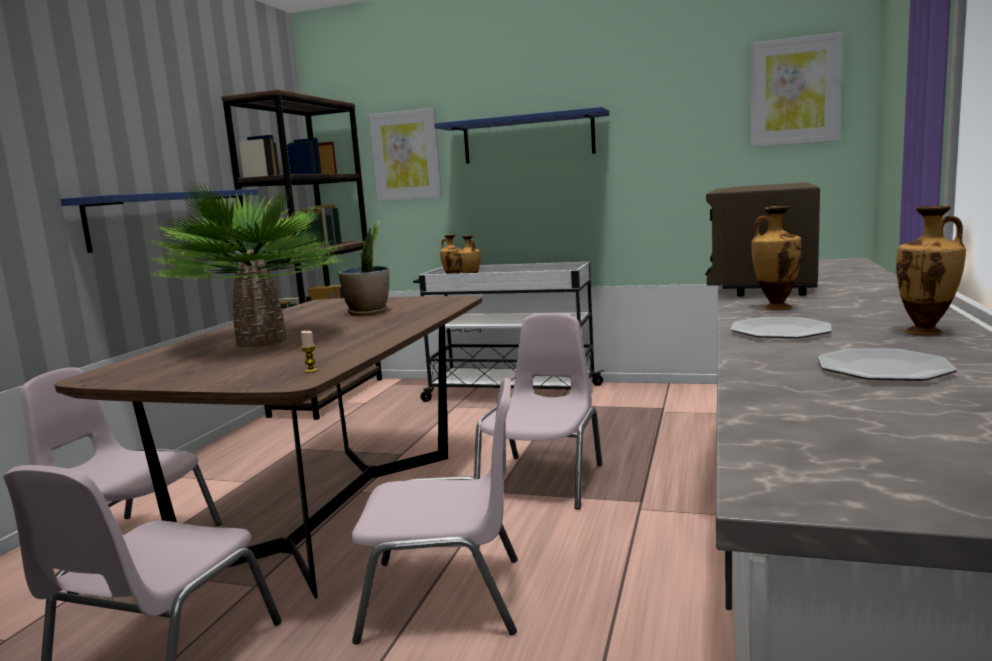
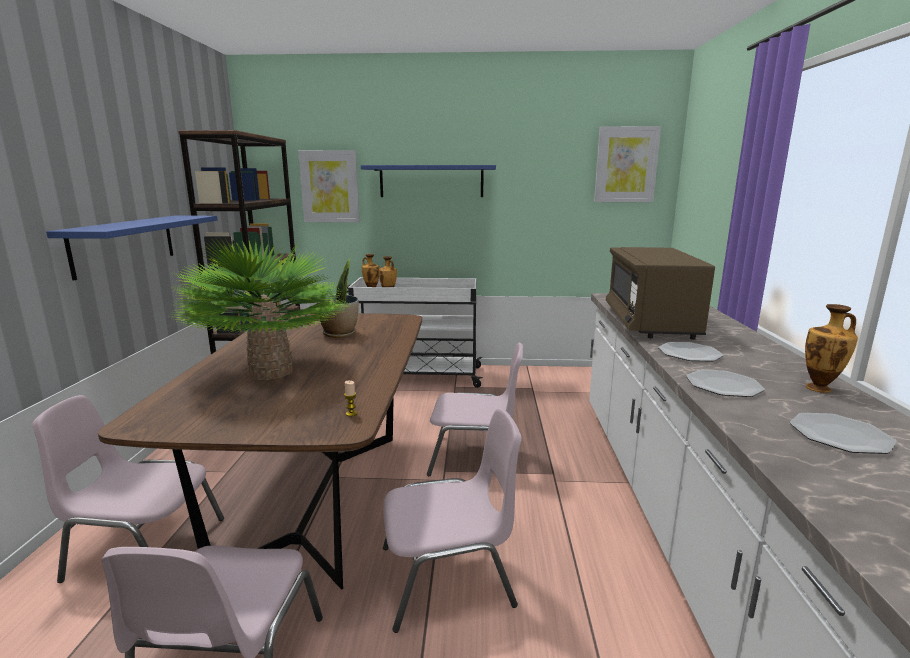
camera: 15 degrees left, 5 degrees up
pink chair [474,314,602,509] -> pink chair turned 90 degrees clockwise [427,342,523,476]
vase [751,206,802,310] -> plate [658,342,724,361]

